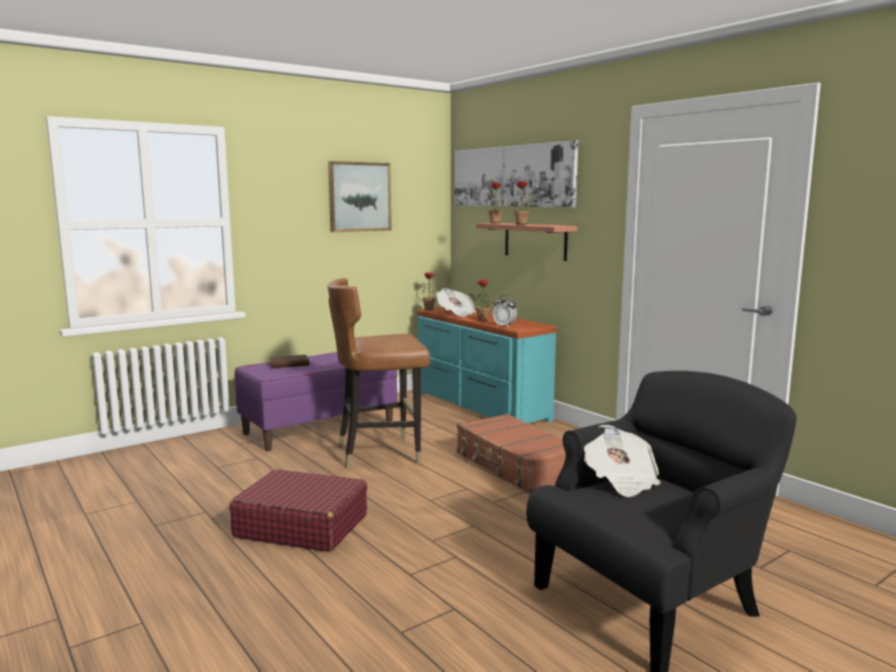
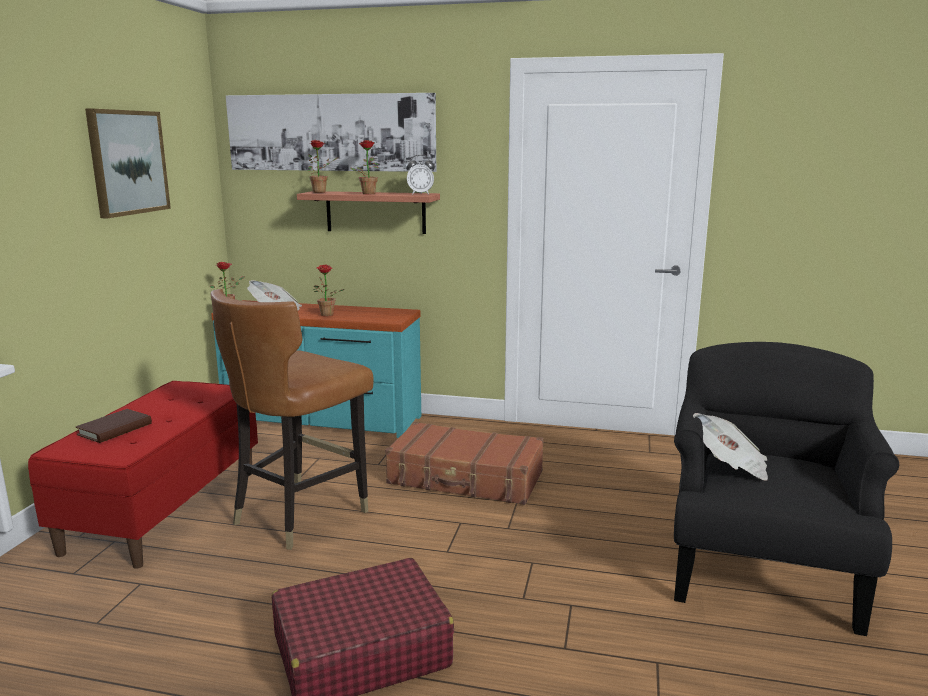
camera: 40 degrees left, 5 degrees up
purple bench [235,352,397,451] -> red bench [28,381,258,569]
alarm clock [493,295,517,327] -> alarm clock moved to [406,155,435,195]

